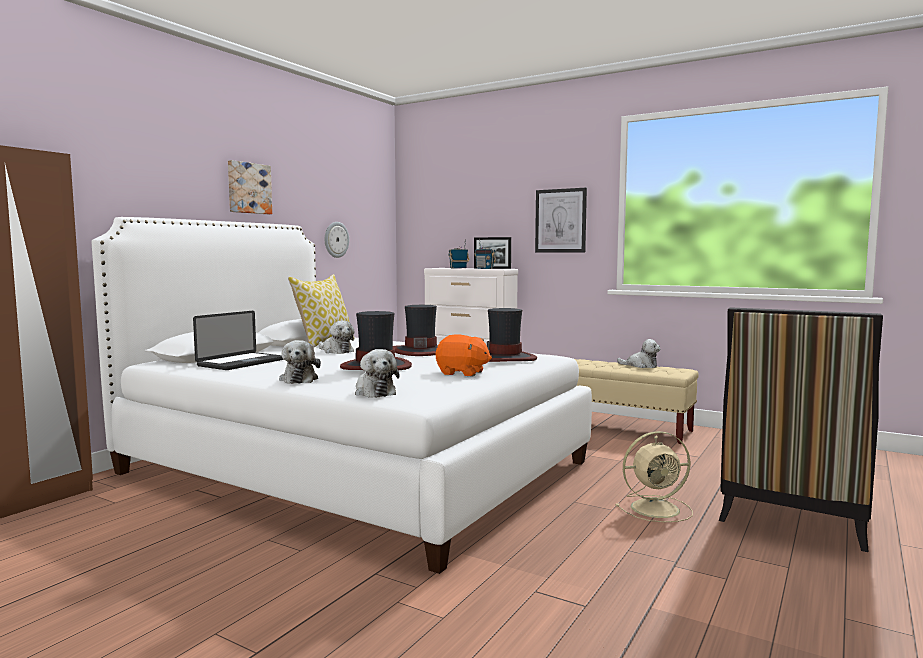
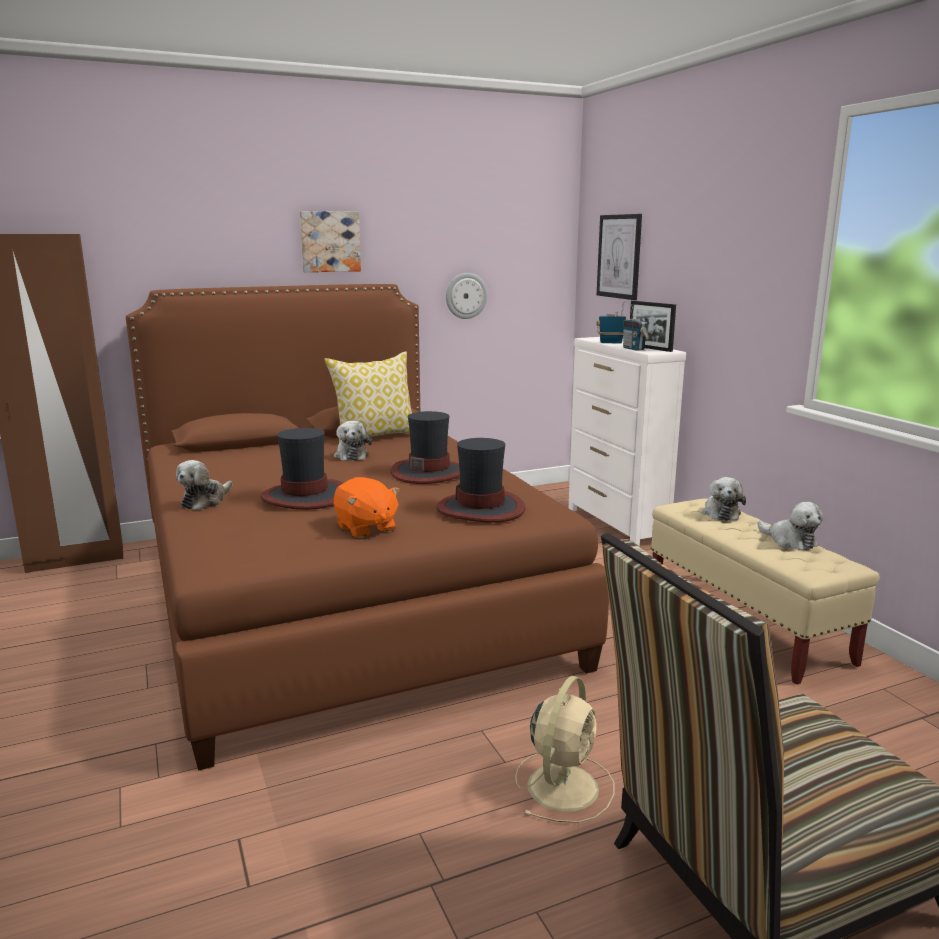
camera: 35 degrees right, 10 degrees up
white bed [92,217,592,574] -> brown bed [126,284,609,771]
laptop [193,311,283,370] -> none
plush toy [355,349,400,398] -> plush toy moved to [702,477,746,520]
picture [535,188,587,253] -> picture moved to [597,214,642,300]
beige fan [616,431,693,522] -> beige fan turned 90 degrees counterclockwise [515,676,614,823]

